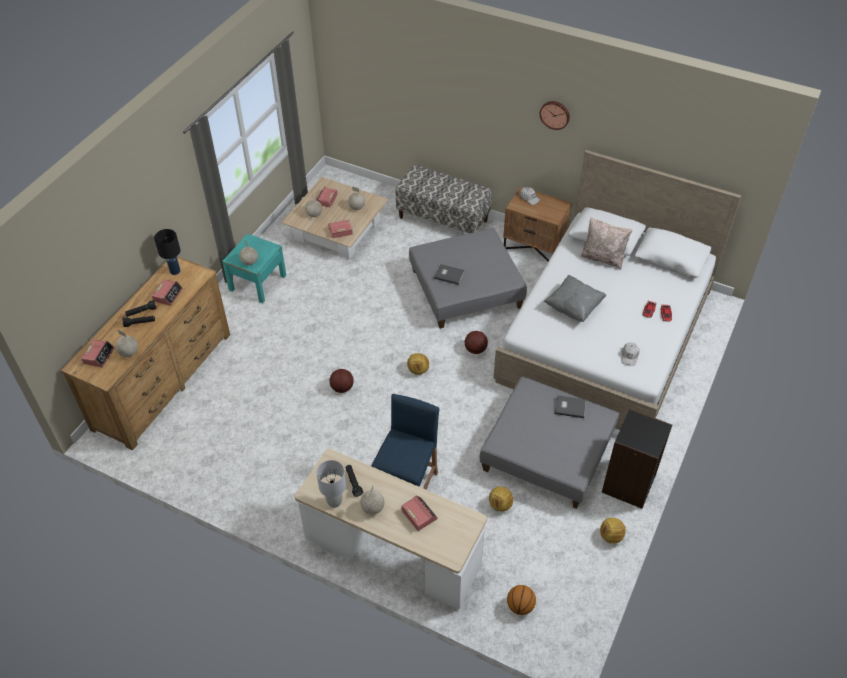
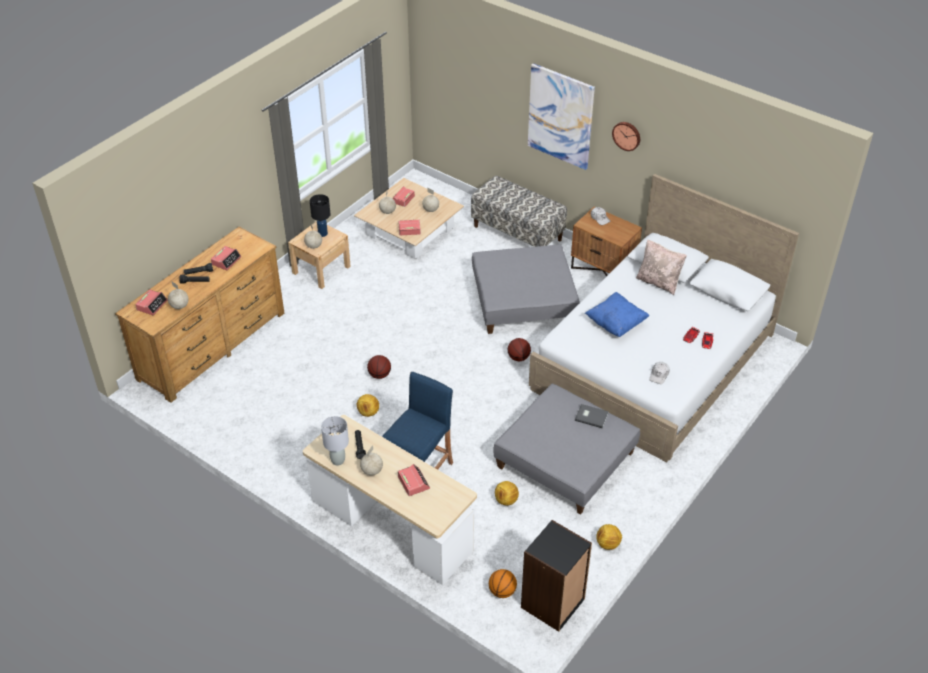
camera: 10 degrees right, 5 degrees down
black table lamp [154,229,181,275] -> black table lamp moved to [310,194,330,237]
turquoise nightstand [222,233,286,304] -> beige nightstand [288,221,351,289]
football [407,353,429,375] -> football moved to [357,394,379,417]
grey book [434,264,465,285] -> none
grey pillow [544,275,607,322] -> blue pillow [585,292,649,337]
black bookcase [602,409,672,509] -> black bookcase moved to [521,520,592,632]
none -> picture [528,63,595,170]

